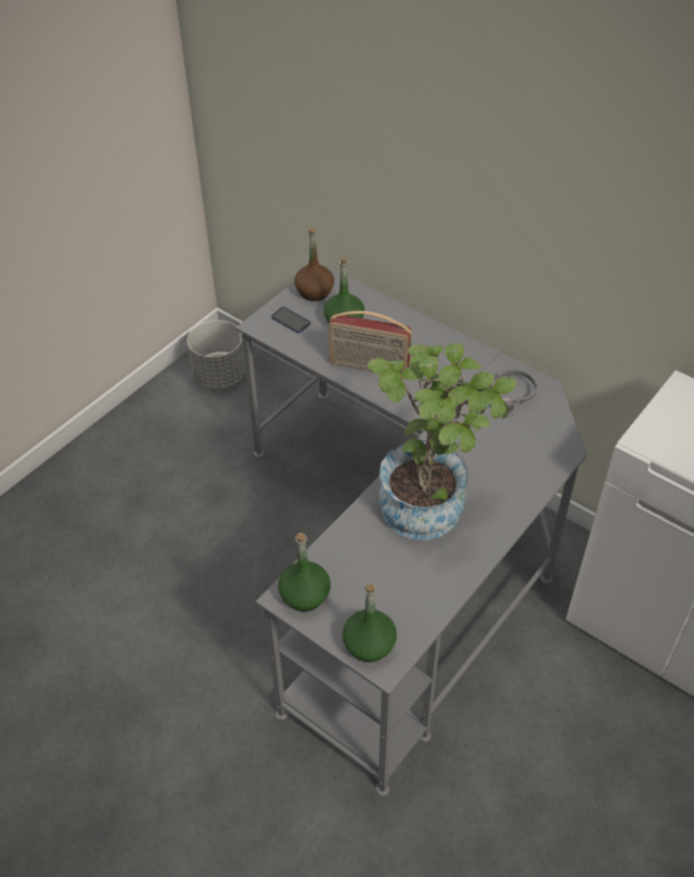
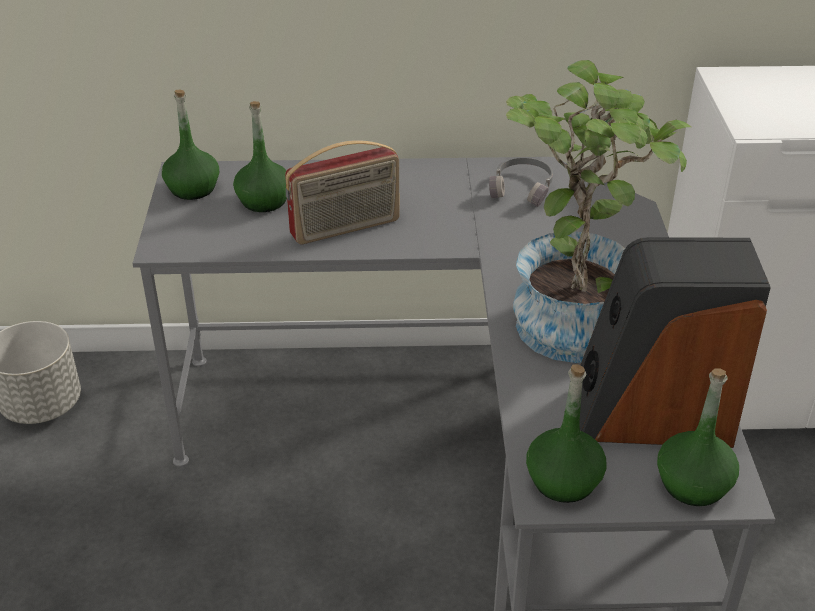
camera: 40 degrees left, 10 degrees down
phone [271,307,311,334] -> none
brown bottle [294,228,334,301] -> green bottle [162,90,219,200]
none -> speaker [579,237,771,448]

